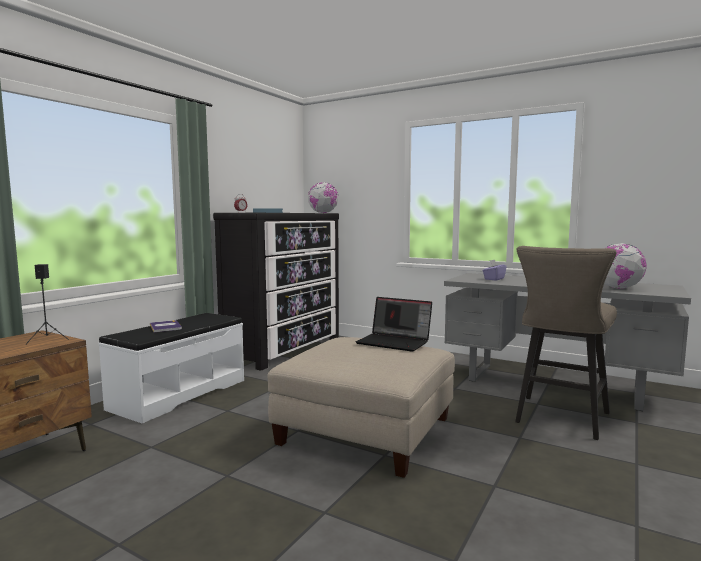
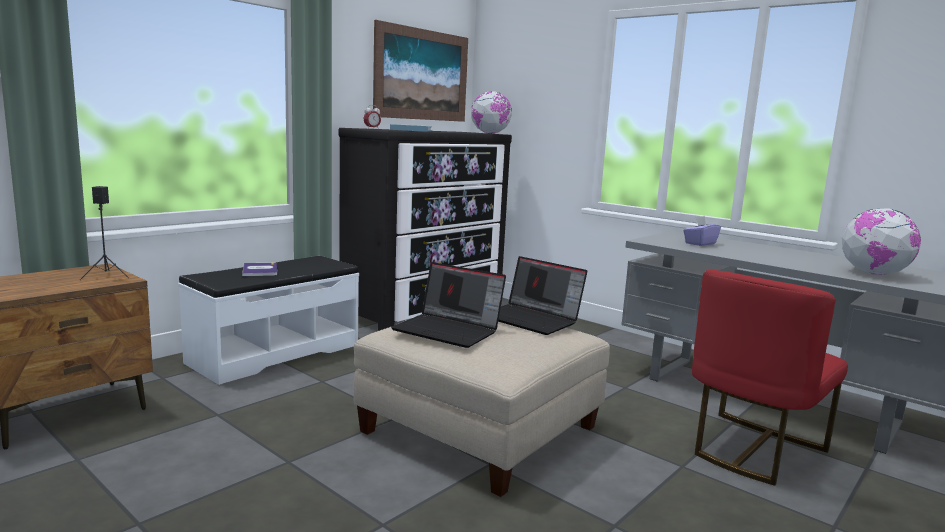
camera: 10 degrees right, 5 degrees up
beige stool [515,246,617,440] -> red chair [692,270,848,486]
none -> picture [373,20,468,122]
none -> laptop [391,262,506,348]

